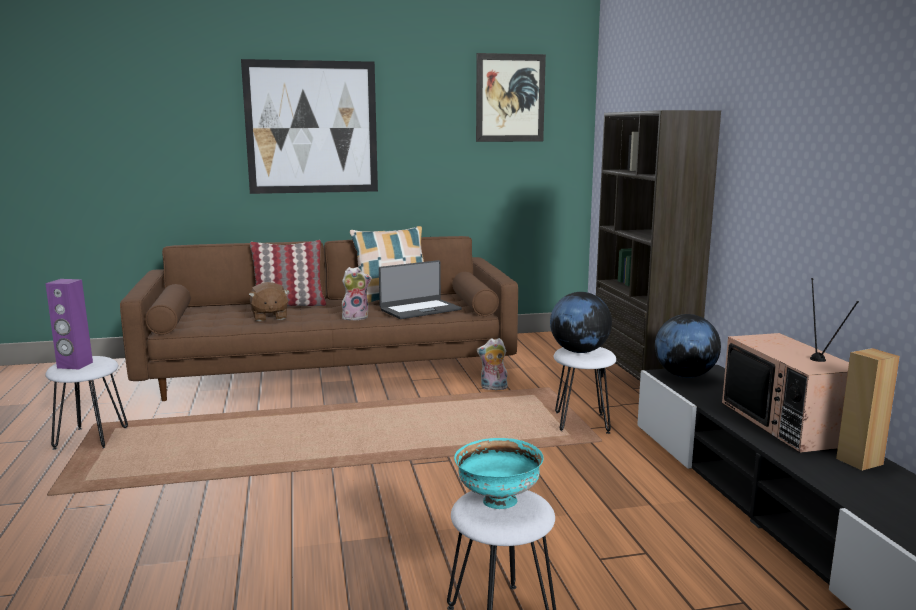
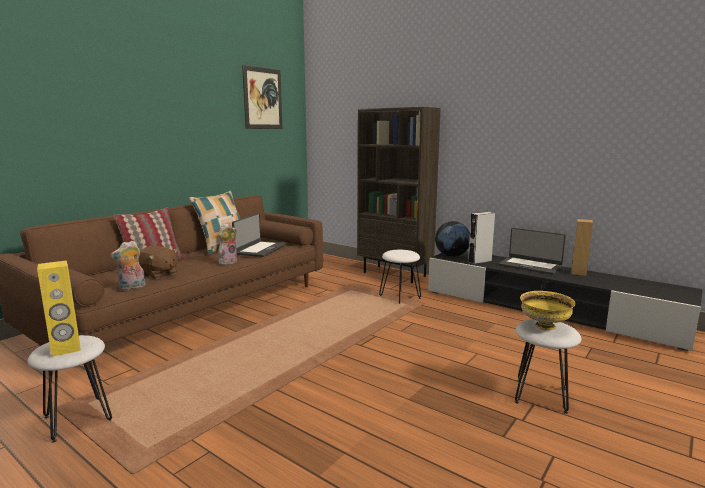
camera: 40 degrees left, 0 degrees up
purple speaker [45,279,93,369] -> yellow speaker [37,261,81,357]
picture [241,59,378,194] -> none
turquoise bowl [454,438,544,509] -> yellow bowl [520,291,576,330]
plush toy [477,338,508,390] -> plush toy moved to [110,241,145,290]
globe [550,292,612,353] -> none
television [722,278,859,453] -> laptop [498,228,566,275]
none -> grey speaker [468,212,495,264]

